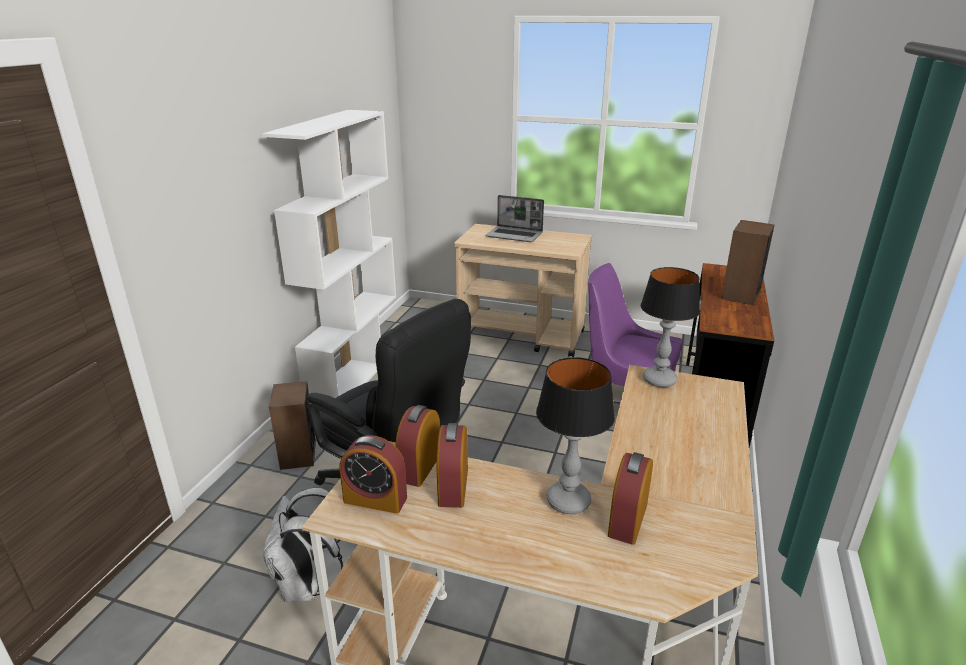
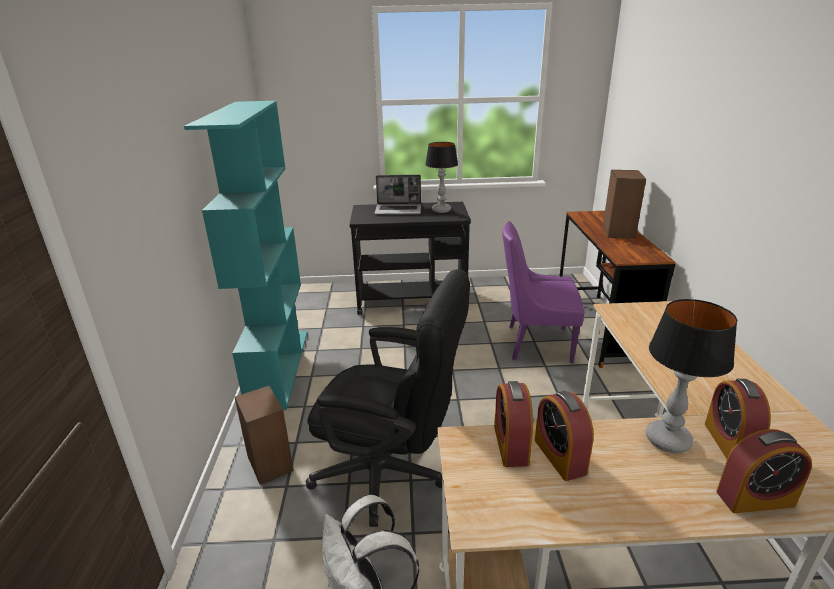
camera: 20 degrees left, 0 degrees up
white bookcase [262,110,396,398] -> turquoise bookcase [184,101,307,410]
alarm clock [339,435,407,514] -> alarm clock moved to [716,429,812,513]
beige cart [454,224,592,357] -> black cart [349,202,471,315]
table lamp [641,267,700,388] -> table lamp moved to [425,142,458,213]

